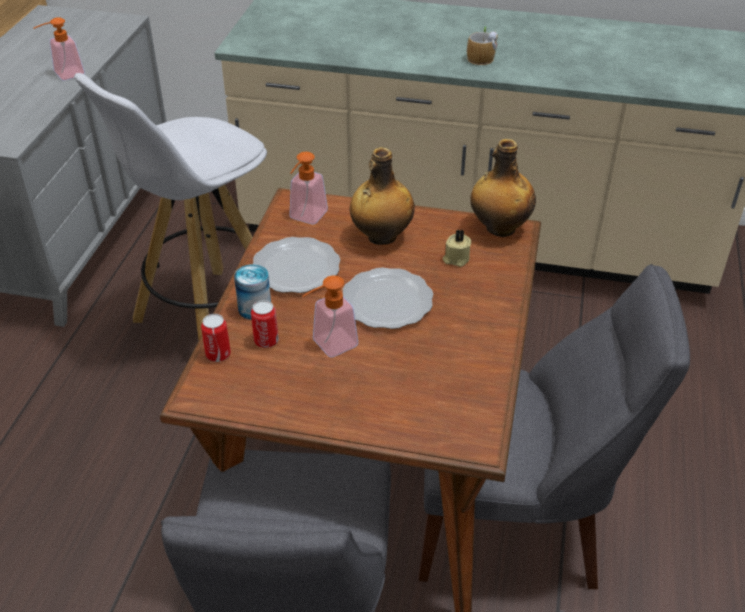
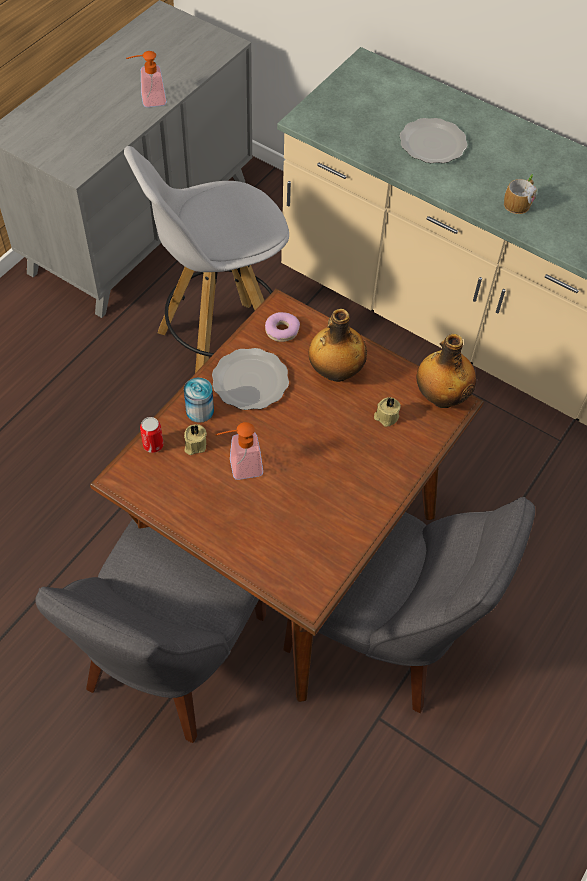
camera: 20 degrees right, 15 degrees up
can [251,300,279,348] -> beige candle [184,424,207,455]
soap dispenser [289,152,328,224] -> donut [265,312,300,342]
plate [343,267,433,329] -> plate moved to [400,118,468,163]

